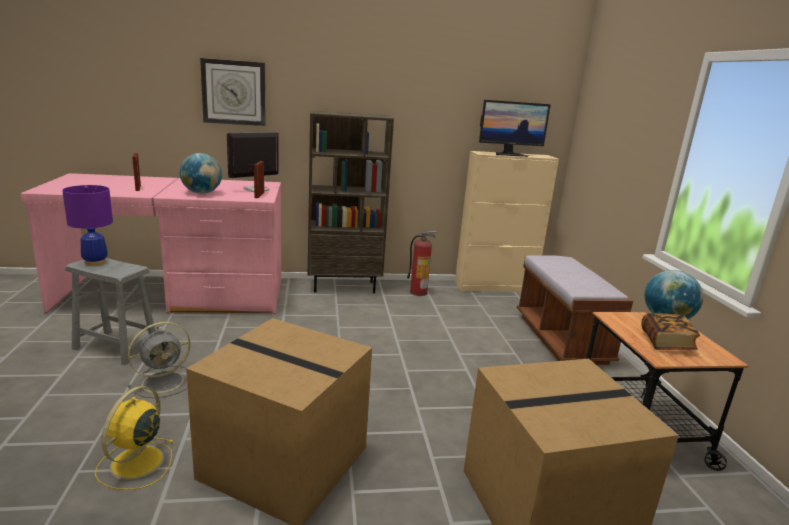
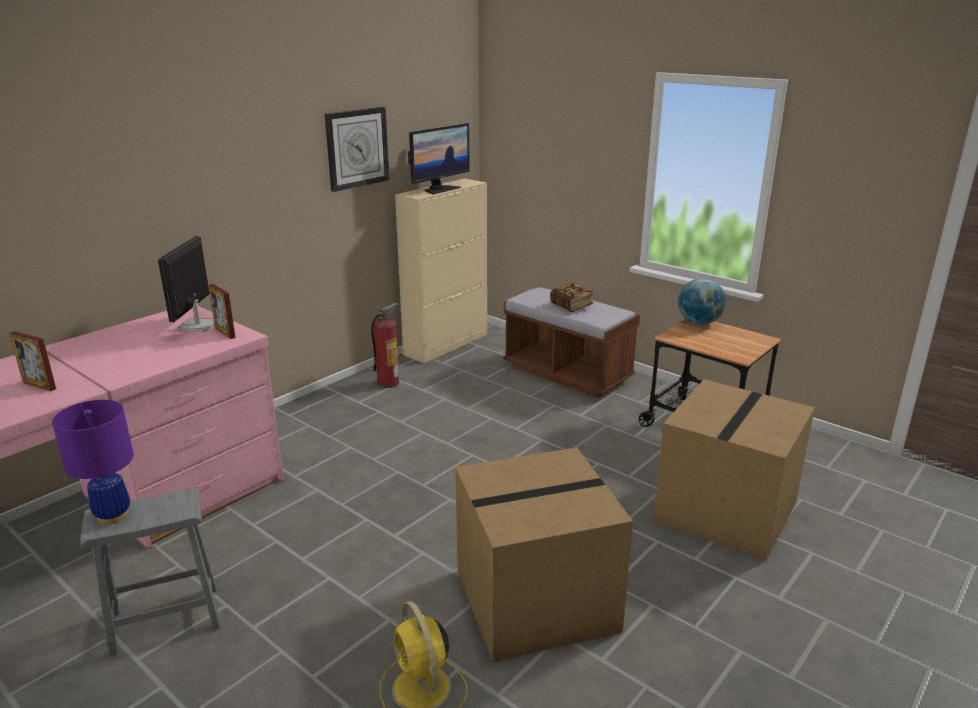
camera: 40 degrees left, 5 degrees up
grey fan [128,322,191,398] -> none
globe [180,153,222,194] -> none
wall clock [200,58,266,126] -> wall clock moved to [325,107,389,192]
brown bookcase [308,110,394,293] -> none
book [641,313,700,350] -> book moved to [550,283,594,312]

